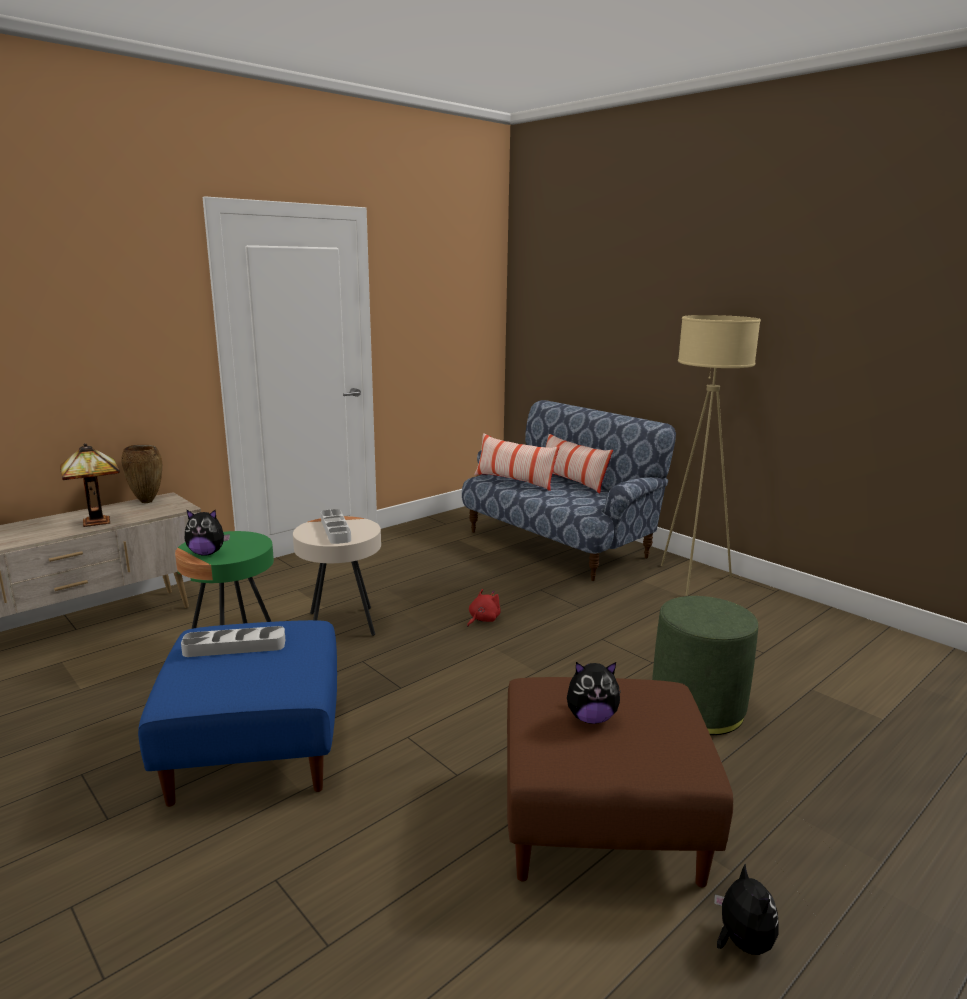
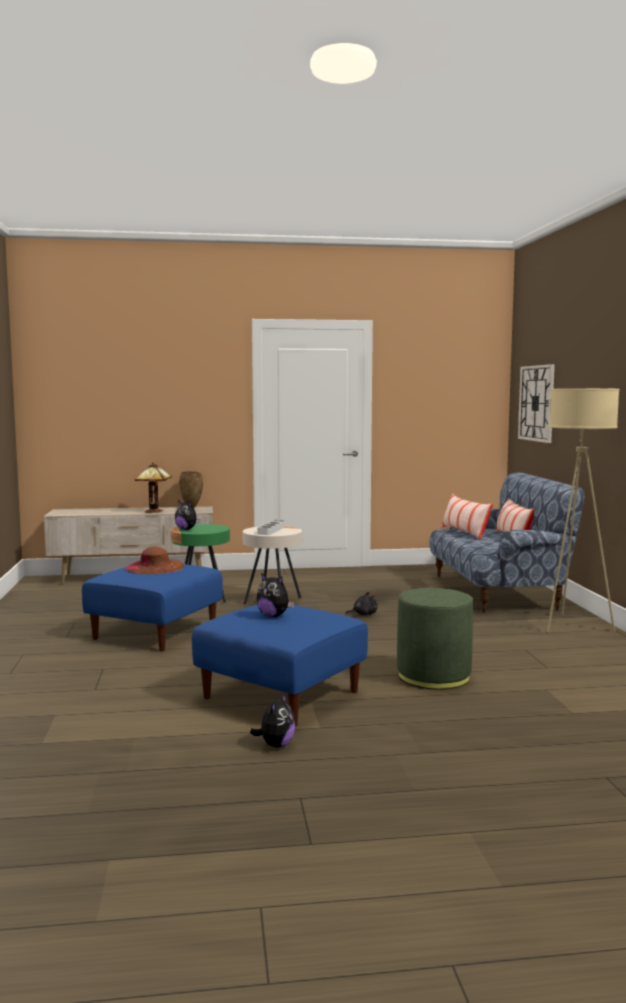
camera: 35 degrees right, 10 degrees down
grey tray [181,626,285,657] -> brown hat [125,547,185,574]
red plush toy [467,589,501,627] -> black plush toy [345,592,378,616]
brown ottoman [507,677,733,888] -> blue ottoman [192,605,368,726]
none -> wall clock [518,364,555,443]

